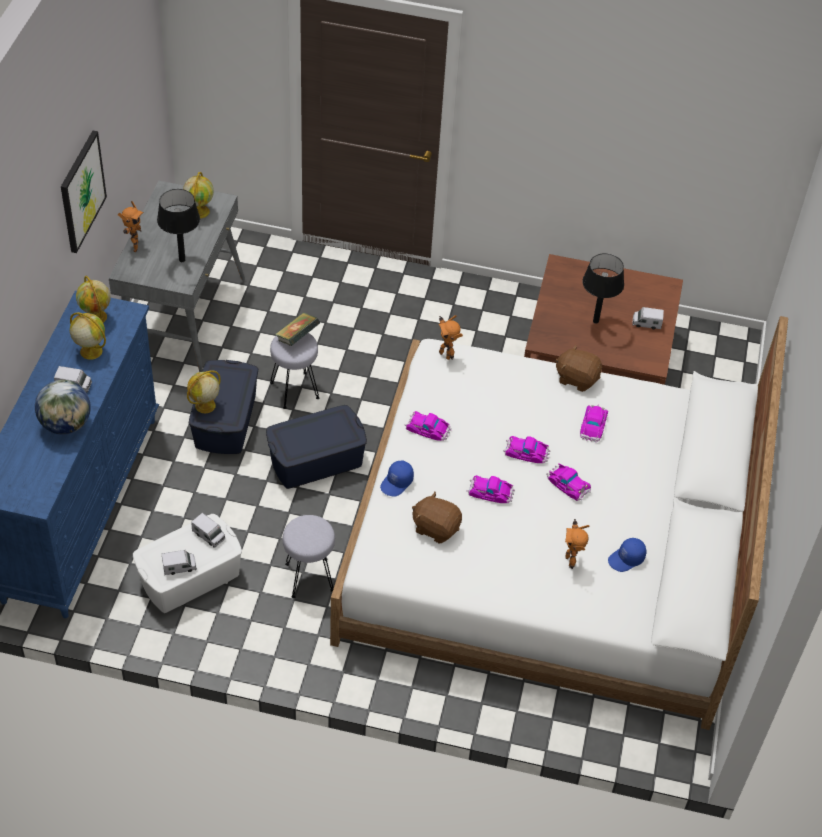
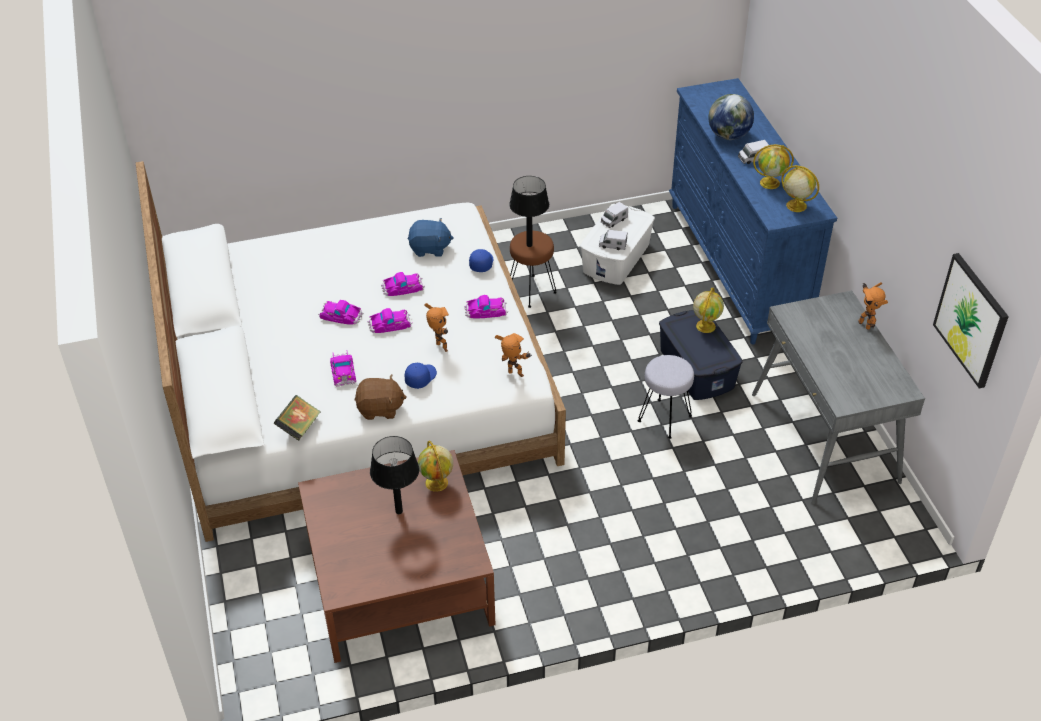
camera: 155 degrees right, 5 degrees down
picture [61,131,107,253] -> picture moved to [933,253,1009,389]
black table lamp [157,189,200,262] -> black table lamp moved to [509,176,549,247]
globe [183,172,214,218] -> globe moved to [418,441,453,492]
blue storage box [266,405,367,489] -> none
book [275,312,320,346] -> book moved to [274,395,321,441]
grey stool [283,515,335,598] -> brown stool [510,231,557,308]
brown plush toy [412,492,462,543] -> blue plush toy [408,218,453,257]
toy robot [565,519,590,569] -> toy robot moved to [424,303,449,352]
blue cap [608,538,647,572] -> blue cap moved to [404,362,437,389]
toy truck [632,307,664,330] -> none

